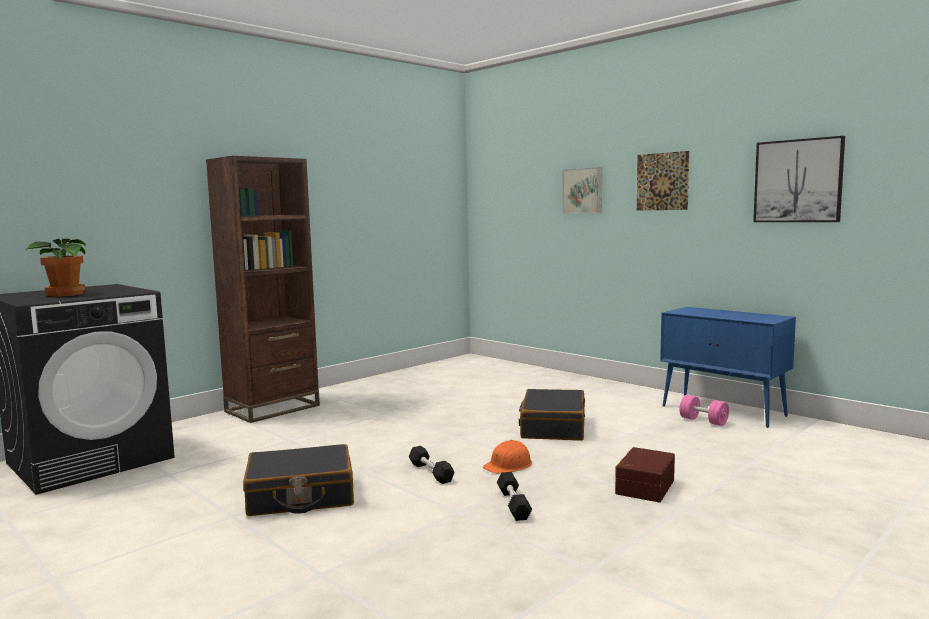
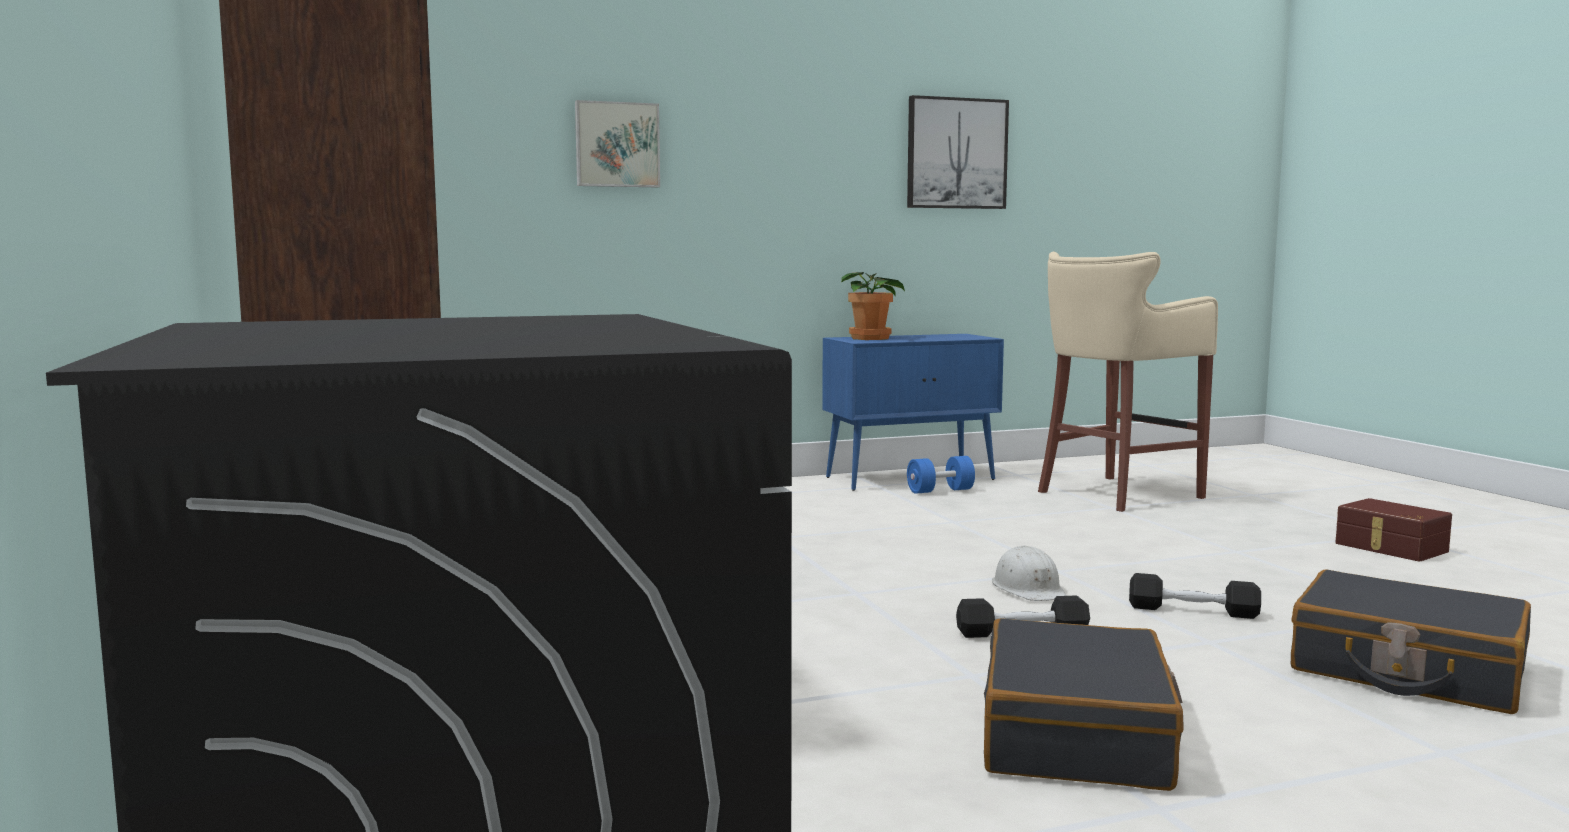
camera: 65 degrees left, 0 degrees up
potted plant [25,239,86,297] -> potted plant moved to [841,272,905,340]
orange hard hat [483,440,532,474] -> white hard hat [992,546,1066,601]
black suitcase [519,389,585,441] -> black suitcase moved to [1291,569,1531,714]
brown storage box [615,447,675,503] -> brown storage box moved to [1335,498,1452,562]
picture [637,151,689,211] -> none
pink dumbbell [680,395,729,426] -> blue dumbbell [907,456,975,494]
none -> beige stool [1038,252,1218,512]

